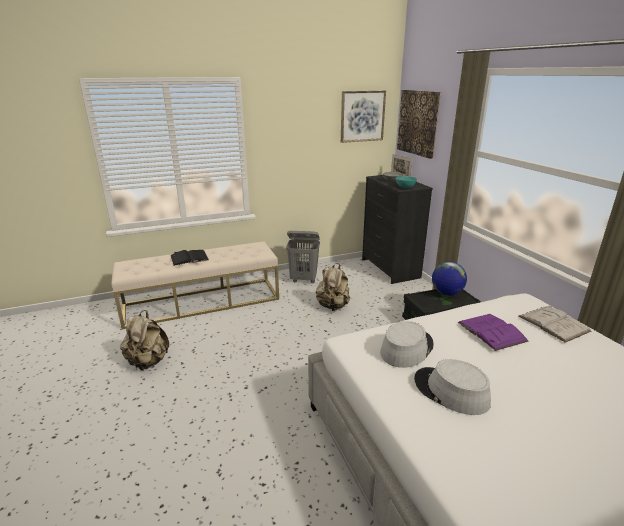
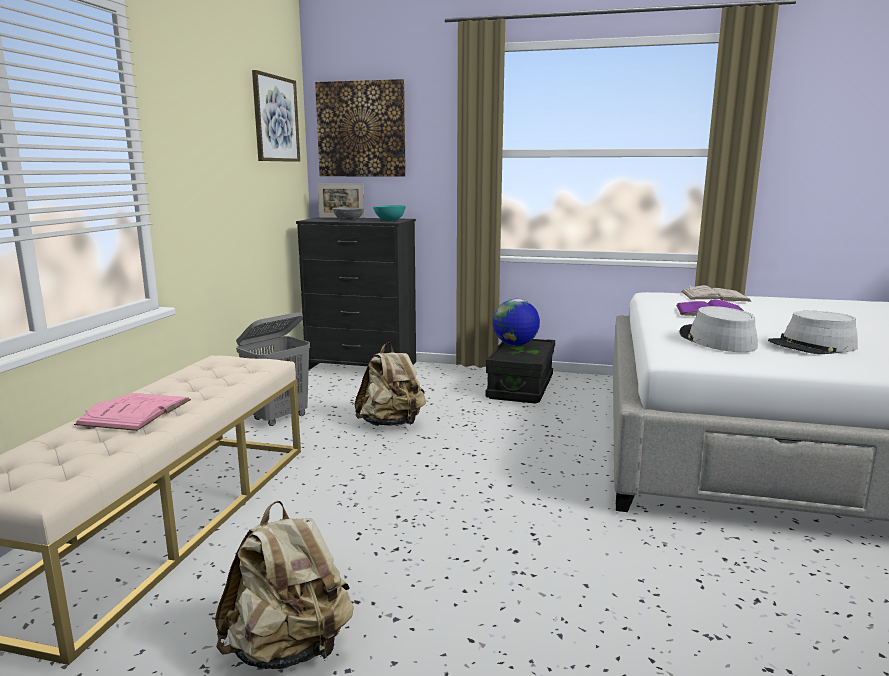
camera: 55 degrees left, 10 degrees down
black book [170,250,209,266] -> pink book [74,393,191,431]

